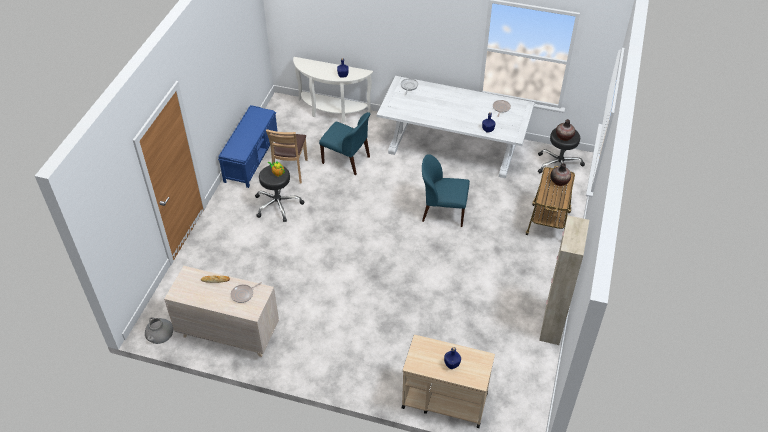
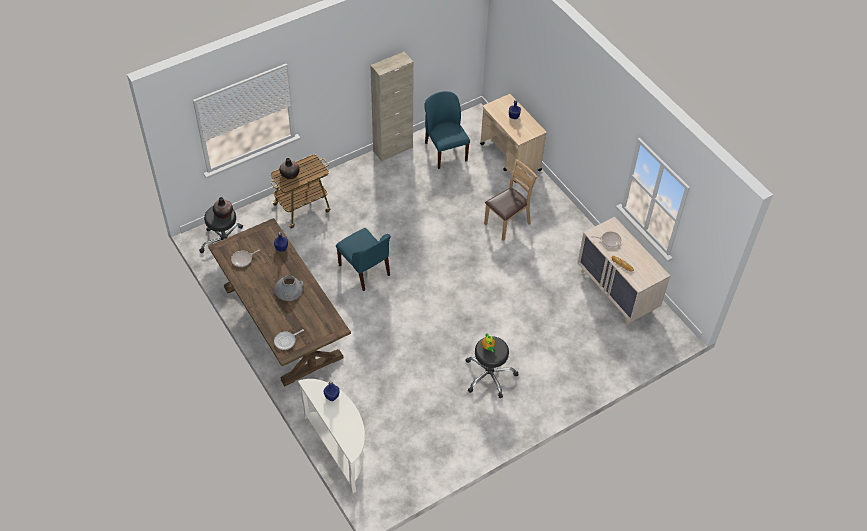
camera: 140 degrees left, 5 degrees up
grey vase [145,317,174,344] -> grey vase moved to [274,275,304,301]
blue bench [218,105,278,188] -> none
brown chair [266,129,308,184] -> brown chair moved to [484,159,537,241]
blue chair [319,112,370,175] -> blue chair moved to [424,91,470,169]
white dining table [376,76,535,178] -> brown dining table [208,218,351,386]

